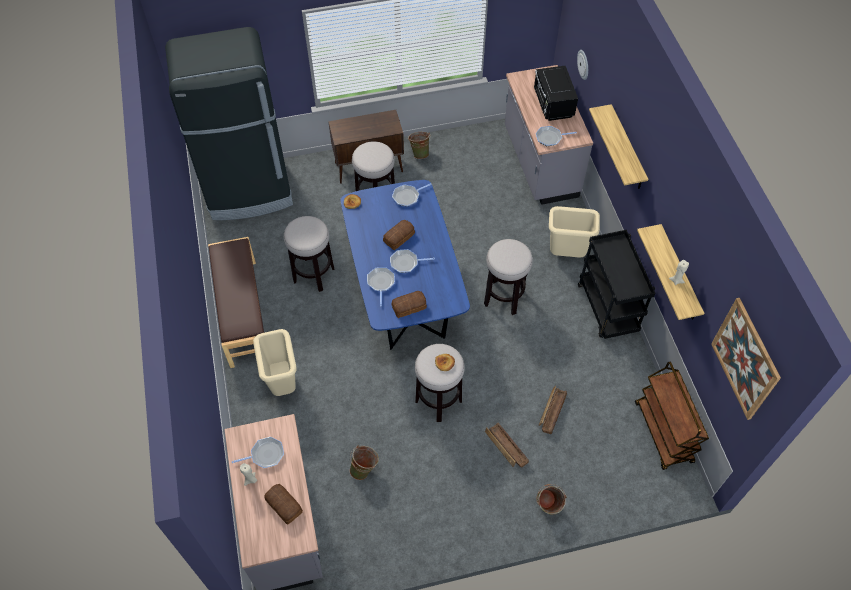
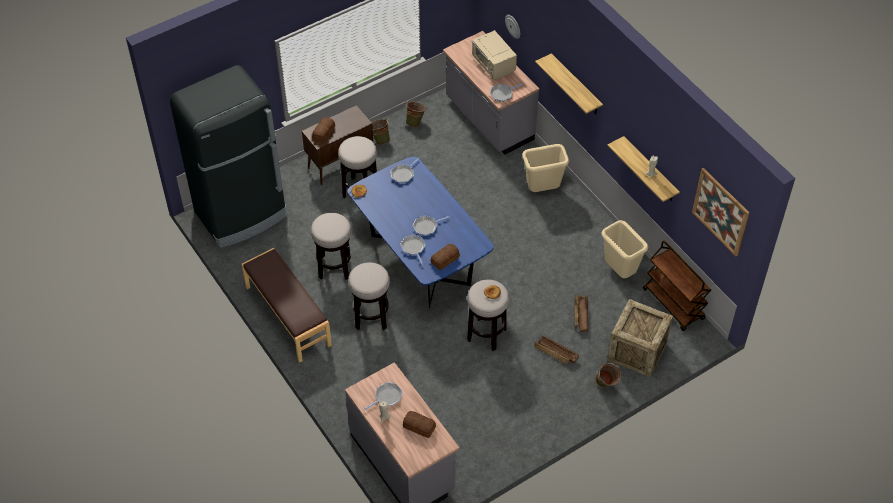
camera: 20 degrees left, 5 degrees down
beige trash can [253,329,296,396] -> beige trash can moved to [602,220,648,278]
green bucket [349,445,379,480] -> green bucket moved to [405,101,426,127]
bread [383,220,415,250] -> bread moved to [312,117,335,143]
stool [484,239,533,315] -> stool moved to [348,262,390,330]
black microwave [534,66,578,121] -> beige microwave [472,30,517,80]
black cart [578,230,655,339] -> none
none -> crate [607,299,673,377]

